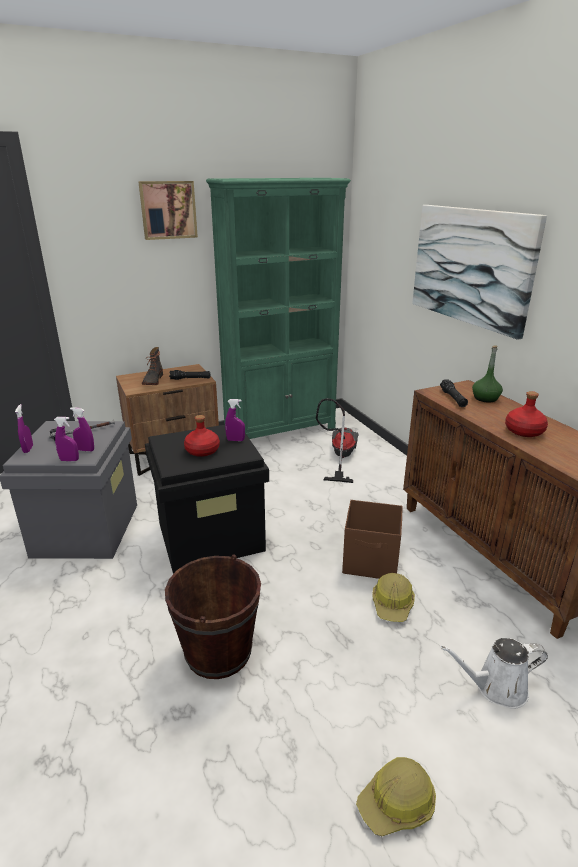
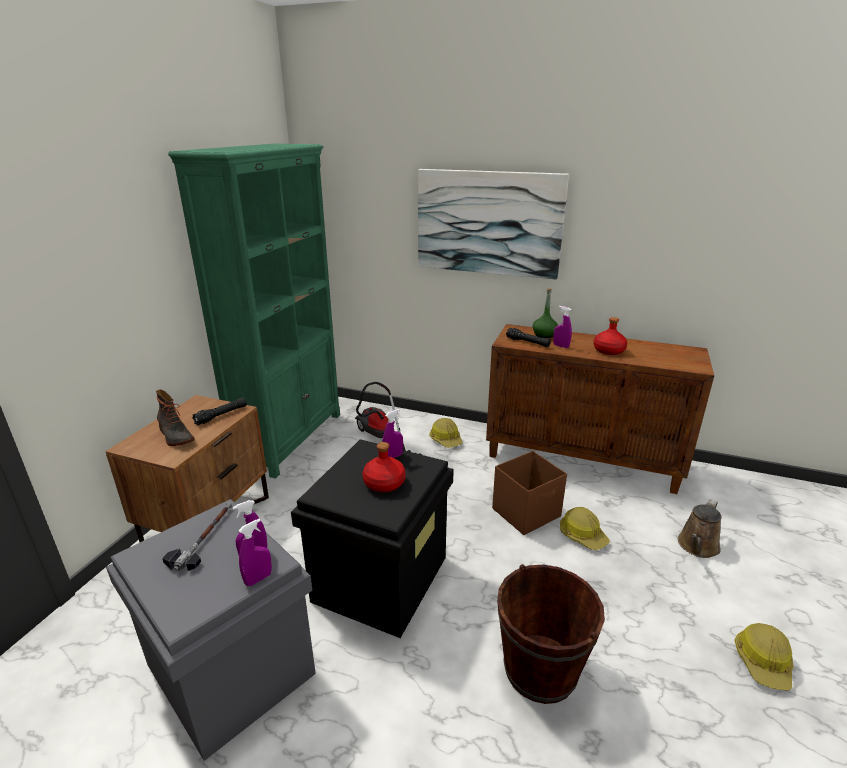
camera: 45 degrees left, 0 degrees up
purple spray bottle [15,404,33,453] -> purple spray bottle moved to [553,306,572,348]
picture [138,181,198,240] -> none
white watering can [441,638,548,709] -> brown watering can [678,499,721,558]
none -> hard hat [429,418,463,448]

